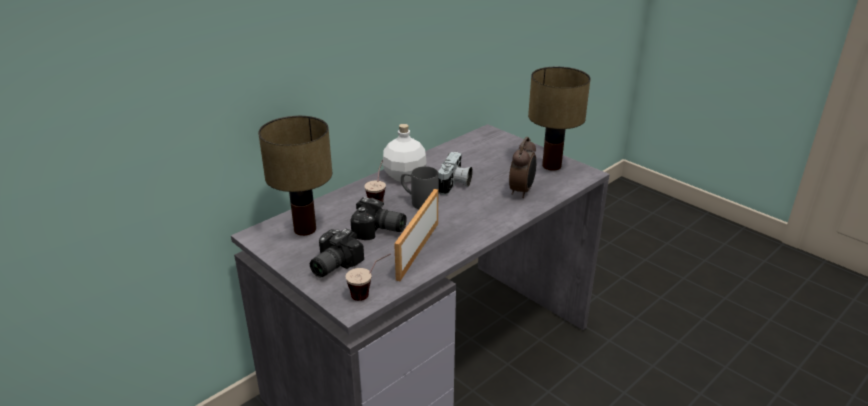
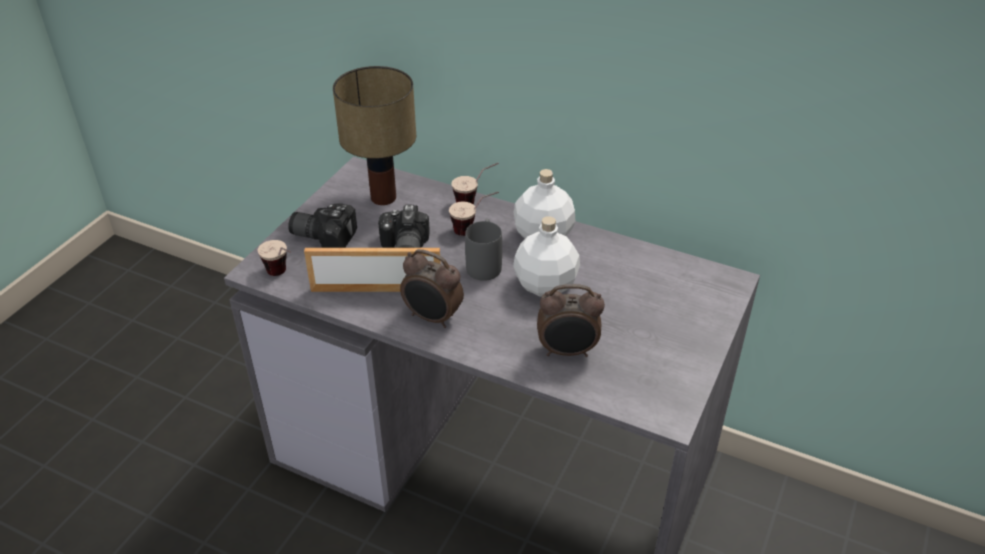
camera: 70 degrees right, 10 degrees up
camera [438,152,473,195] -> white bottle [513,216,580,296]
table lamp [528,67,591,171] -> none
none -> alarm clock [400,249,464,328]
none -> cup [452,163,499,205]

